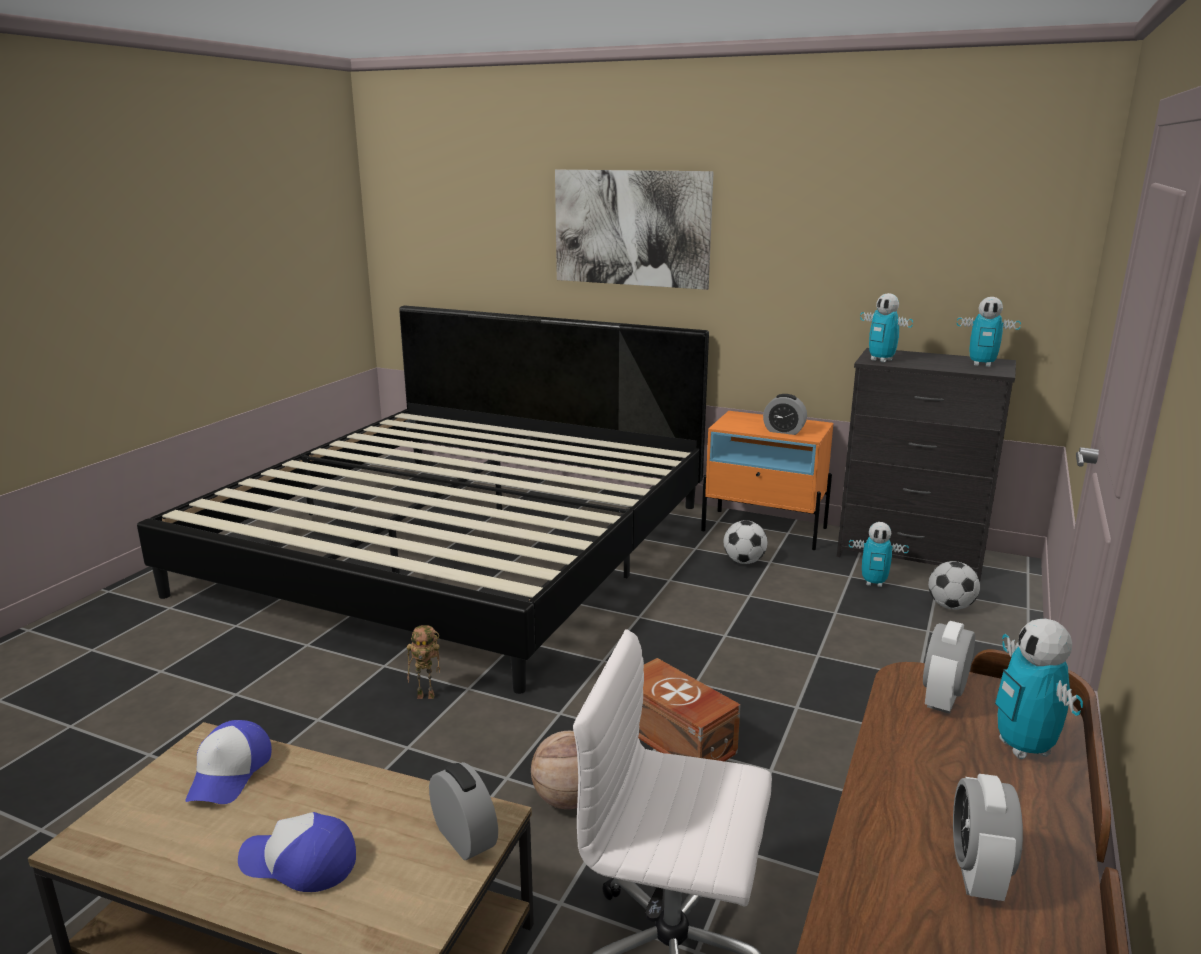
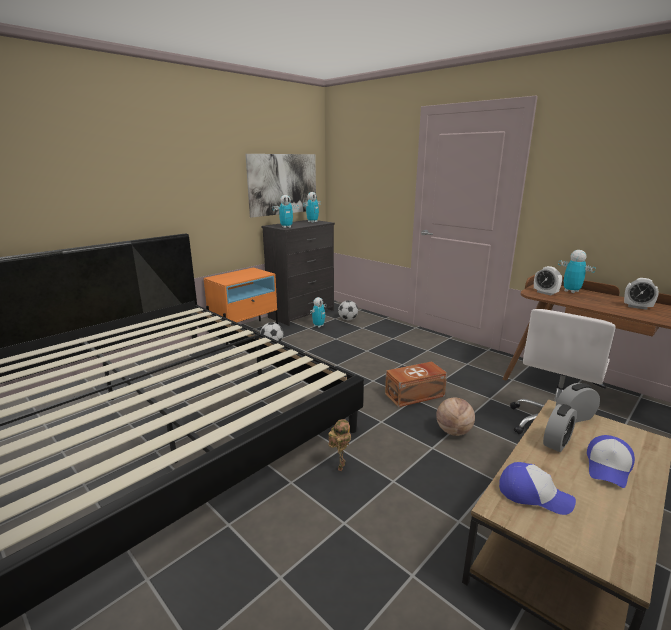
camera: 70 degrees left, 0 degrees up
picture [555,170,714,290] -> picture moved to [245,154,316,218]
alarm clock [763,394,807,435] -> alarm clock moved to [543,404,577,452]
toy robot [995,619,1083,759] -> toy robot turned 135 degrees counterclockwise [558,250,596,293]

